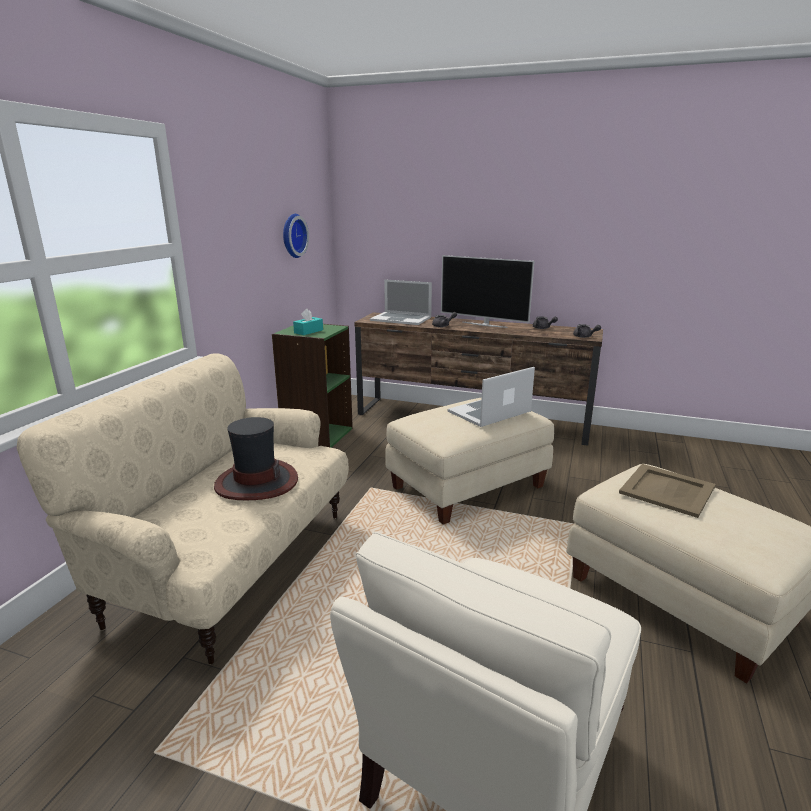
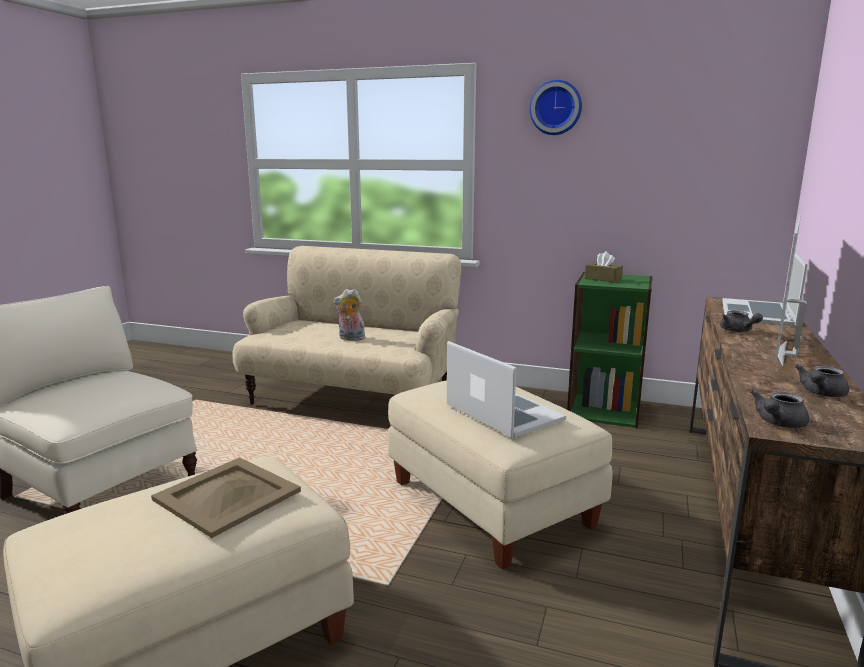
camera: 90 degrees right, 5 degrees down
hat [214,417,298,500] -> plush toy [334,289,365,341]
wall clock [283,214,309,258] -> wall clock moved to [529,80,582,135]
turquoise tissue box [293,309,323,335] -> brown tissue box [585,251,623,283]

